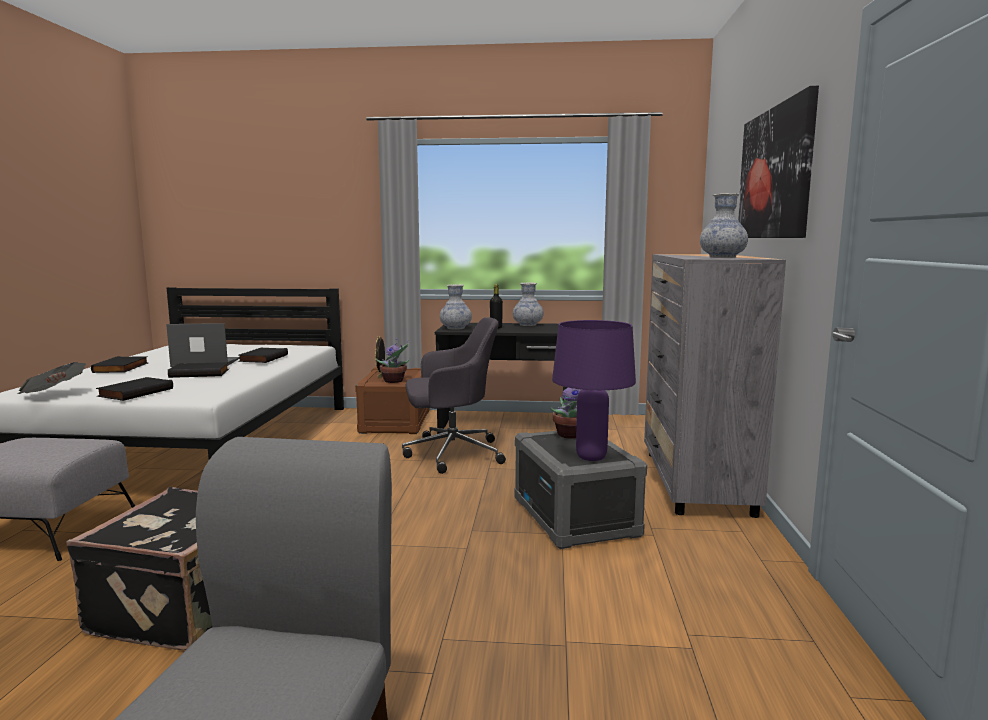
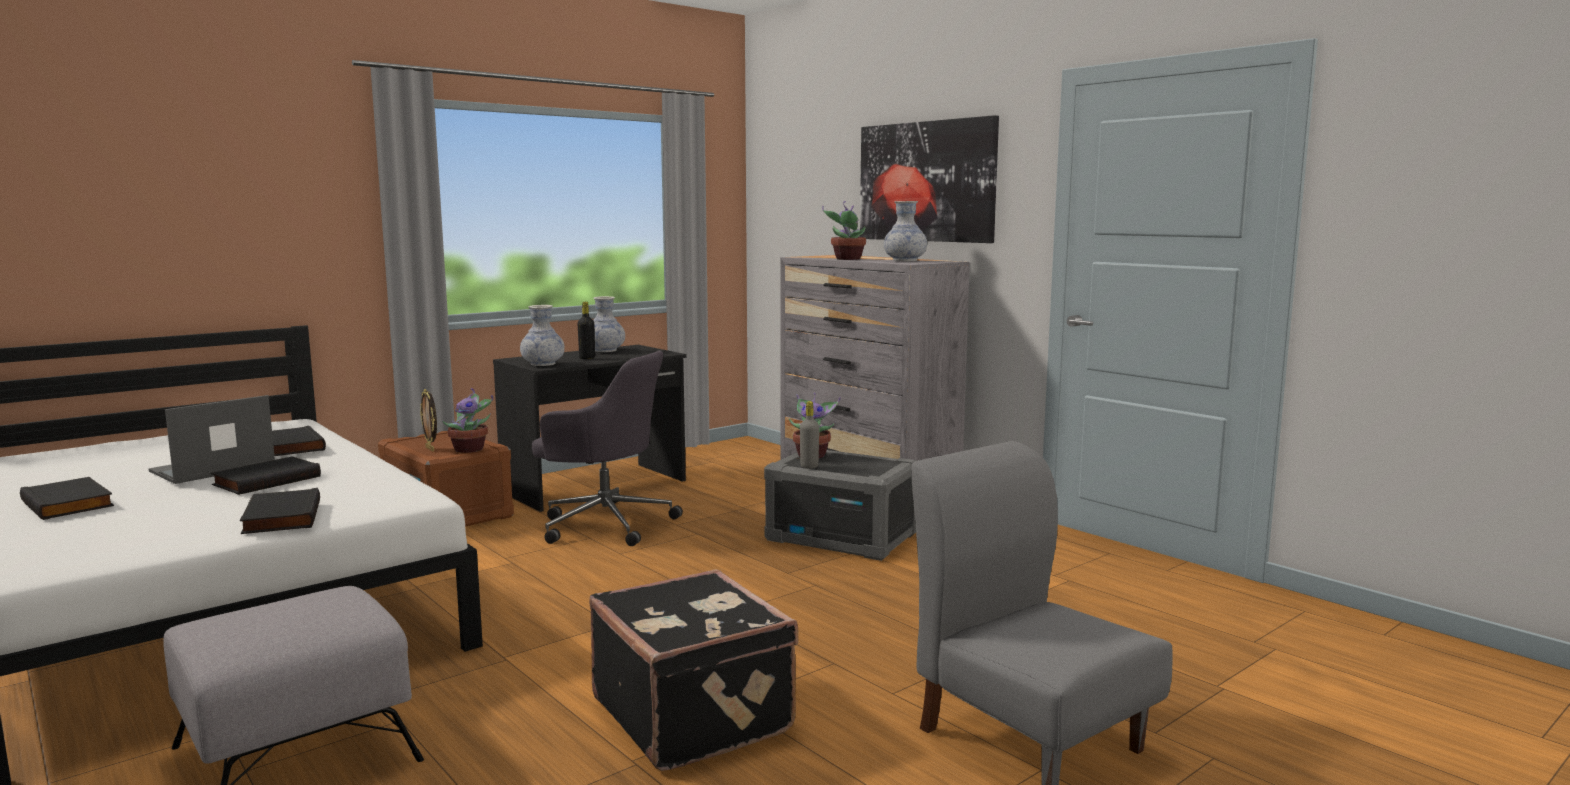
camera: 45 degrees left, 0 degrees up
newspaper [17,362,86,394] -> none
grey office chair [402,317,506,474] -> grey office chair turned 75 degrees clockwise [532,351,683,546]
purple table lamp [552,320,636,461] -> none
none -> grey bottle [800,401,819,469]
none -> potted plant [822,201,866,260]

